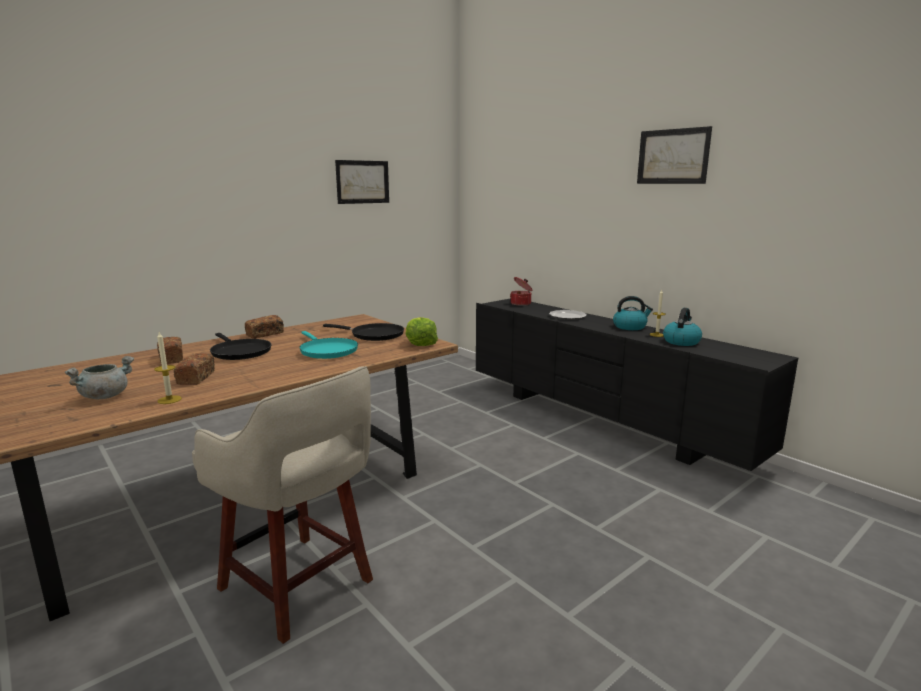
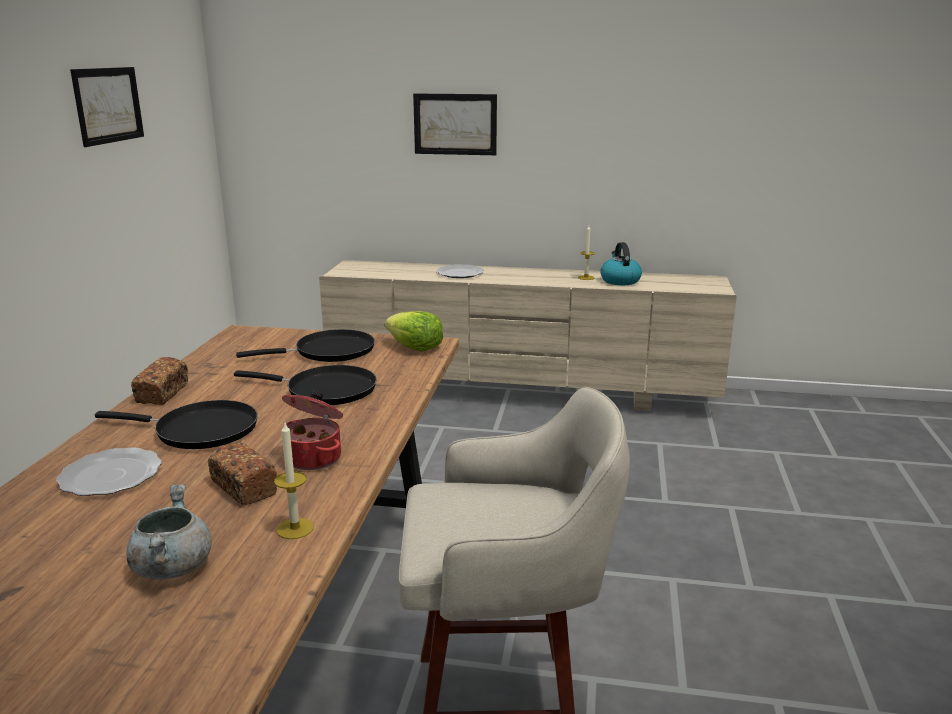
camera: 40 degrees left, 5 degrees up
bread [157,337,183,364] -> plate [56,447,162,496]
turquoise frying pan [299,331,358,359] -> black frying pan [234,365,377,405]
black cabinet [476,298,798,471] -> beige cabinet [319,260,737,411]
cooking pot [510,277,532,306] -> cooking pot moved to [282,391,343,470]
kettle [613,296,653,330] -> none
picture [637,126,712,184] -> picture moved to [413,94,497,155]

